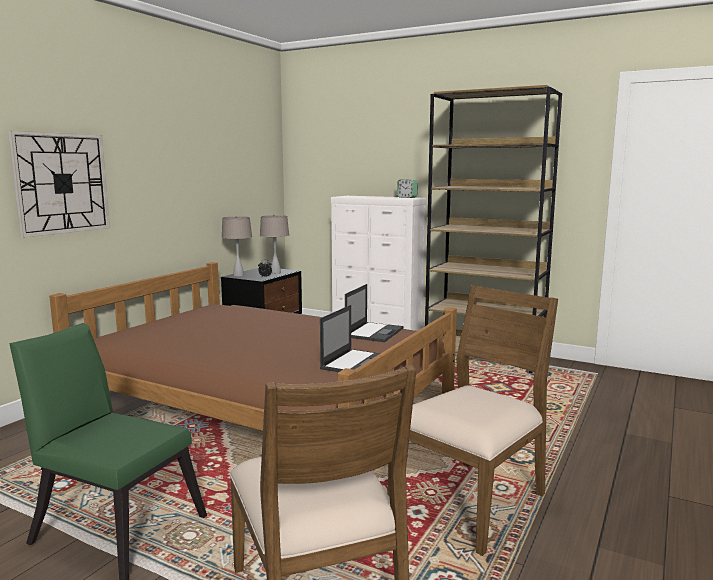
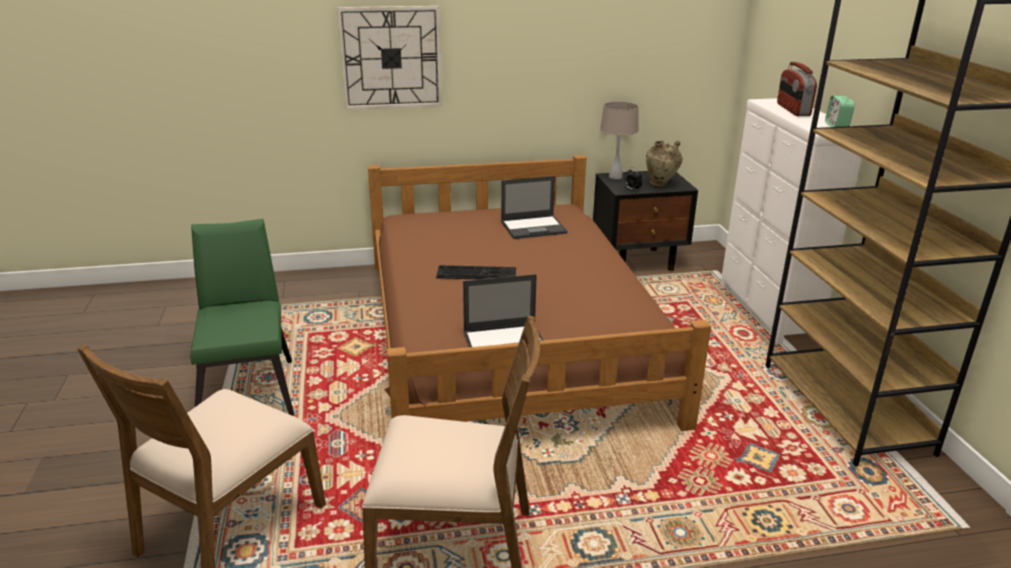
camera: 50 degrees right, 15 degrees up
beige table lamp [260,215,289,274] -> beige vase [646,141,682,187]
laptop [345,284,403,342] -> laptop moved to [501,176,567,239]
none -> keyboard [436,265,516,279]
none -> radio [777,62,817,116]

